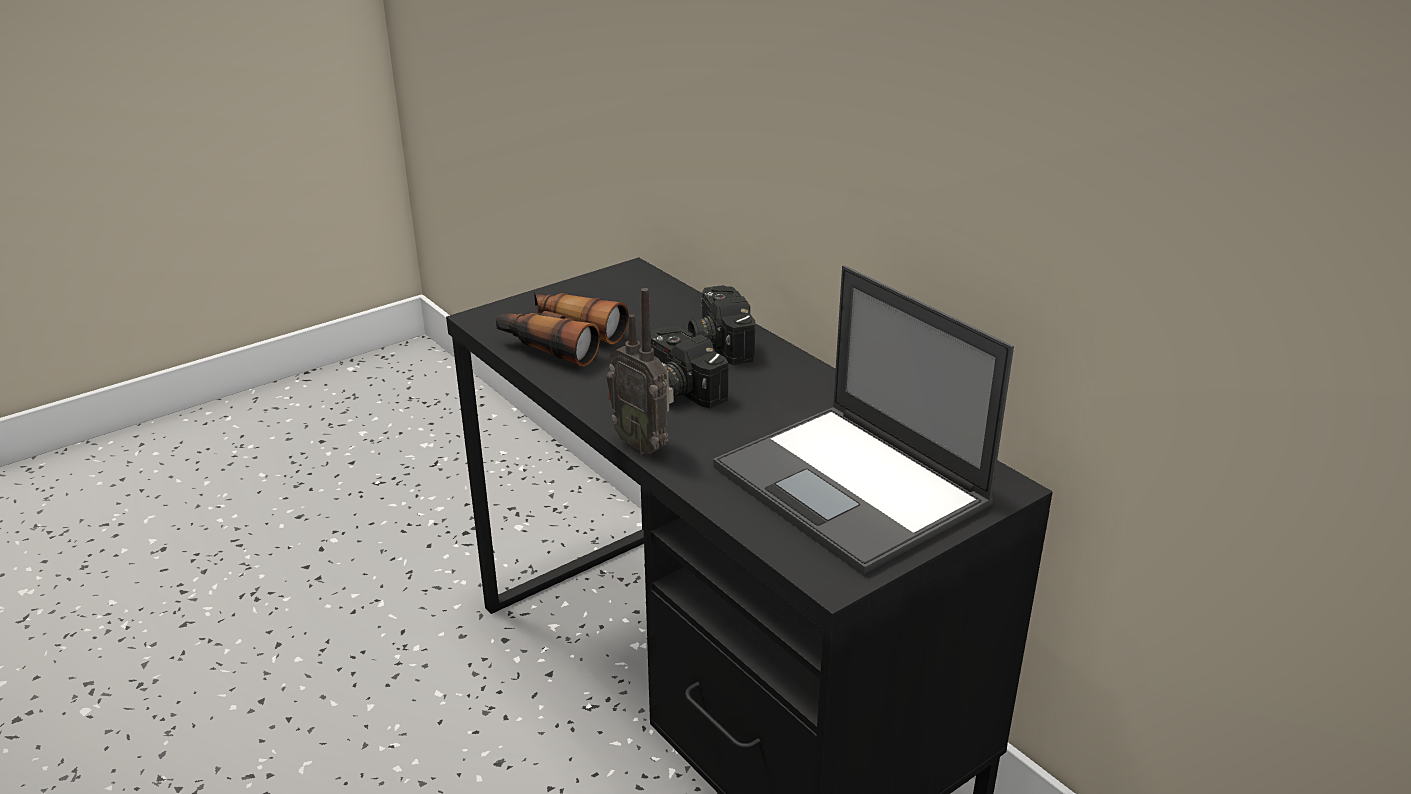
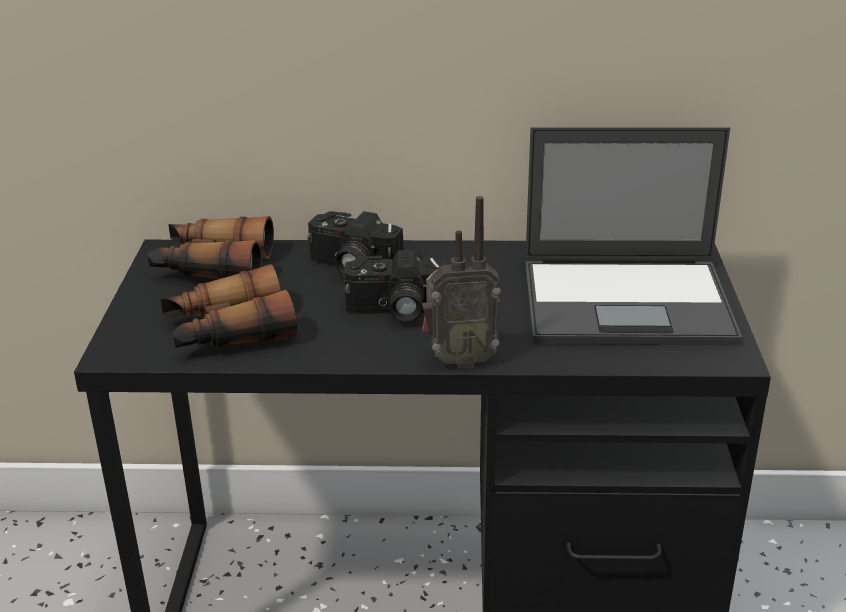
camera: 50 degrees left, 0 degrees up
none -> binoculars [148,216,274,279]

